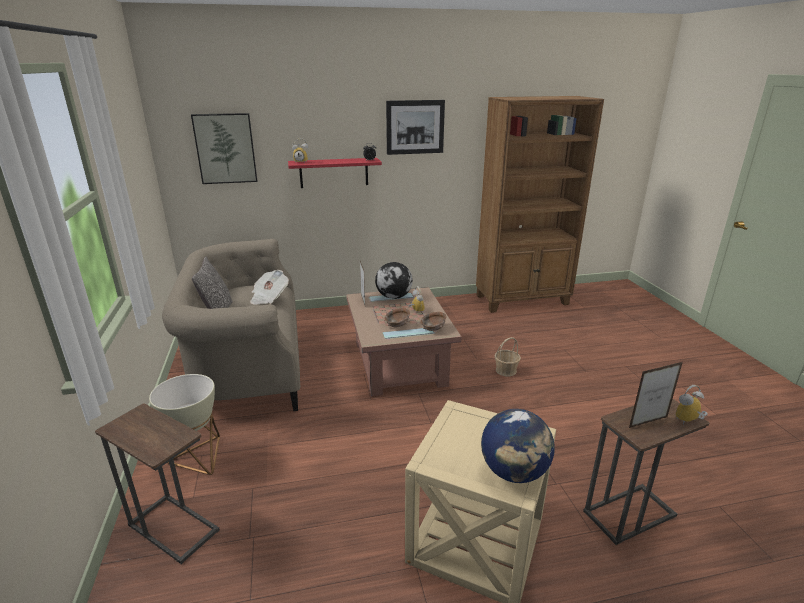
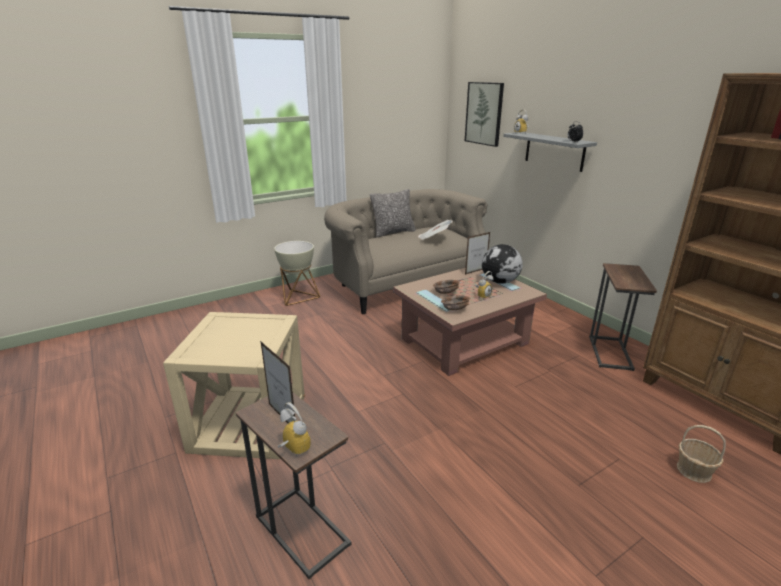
camera: 70 degrees right, 0 degrees up
brown side table [95,403,220,564] -> brown side table moved to [589,263,657,371]
red shelf [288,158,382,188] -> grey shelf [503,132,597,172]
picture [386,100,445,155] -> none
globe [481,409,555,483] -> none
basket [494,337,521,376] -> basket moved to [677,425,726,483]

